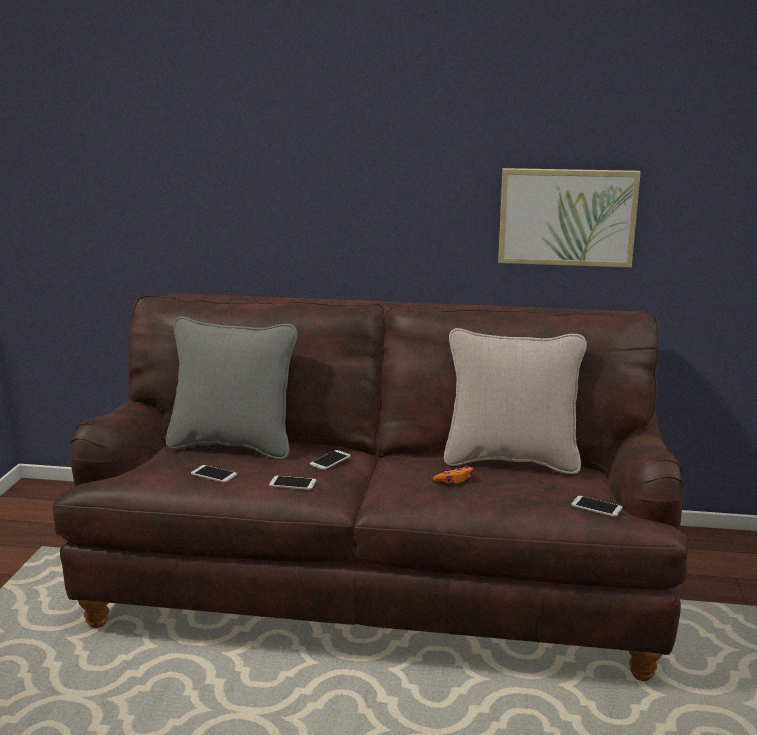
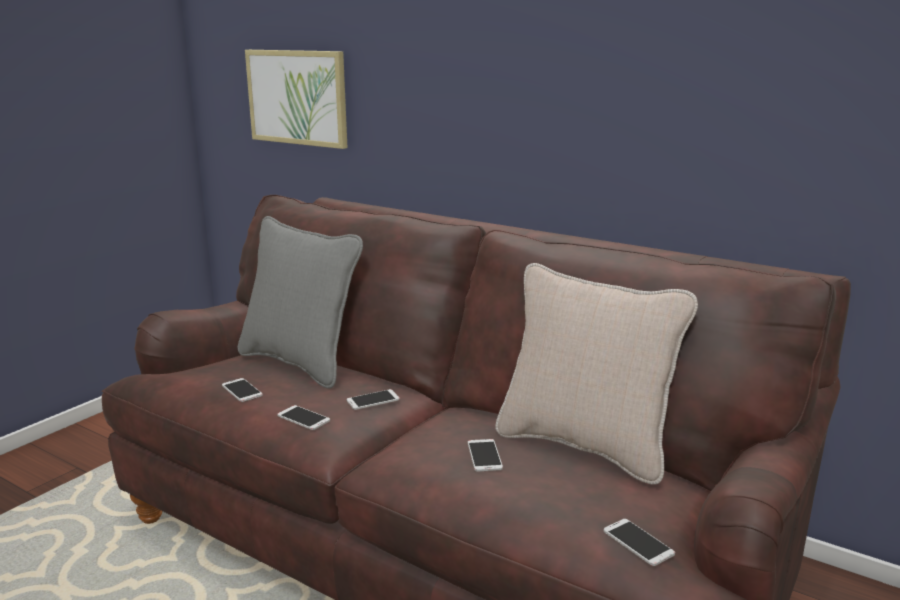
camera: 25 degrees right, 0 degrees up
orange game controller [433,466,474,483] -> phone [468,439,503,472]
picture [498,168,641,268] -> picture moved to [245,50,347,149]

